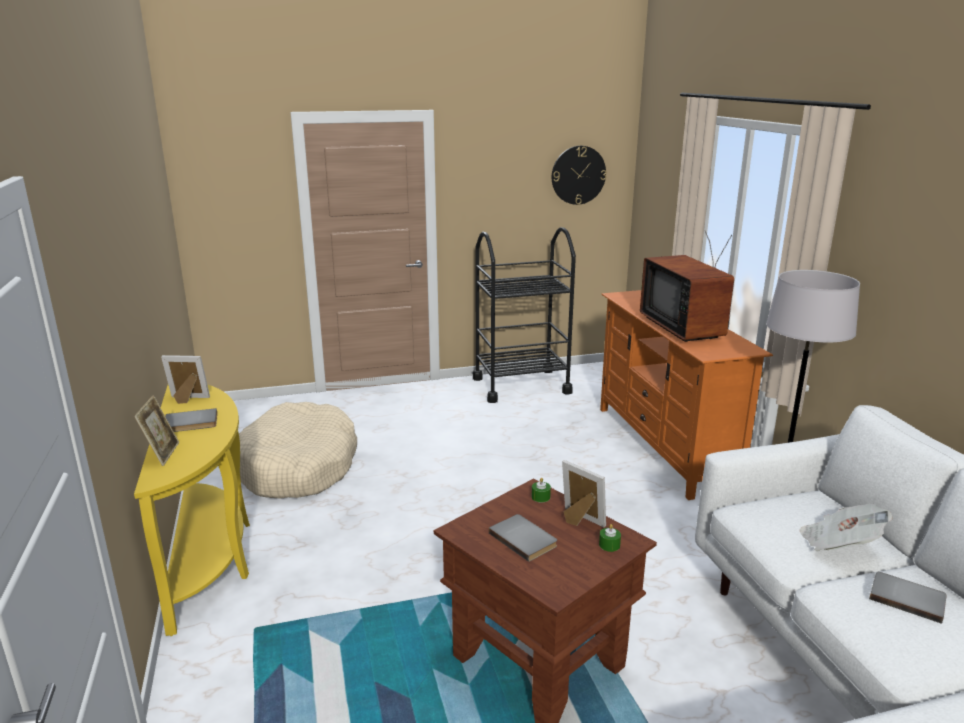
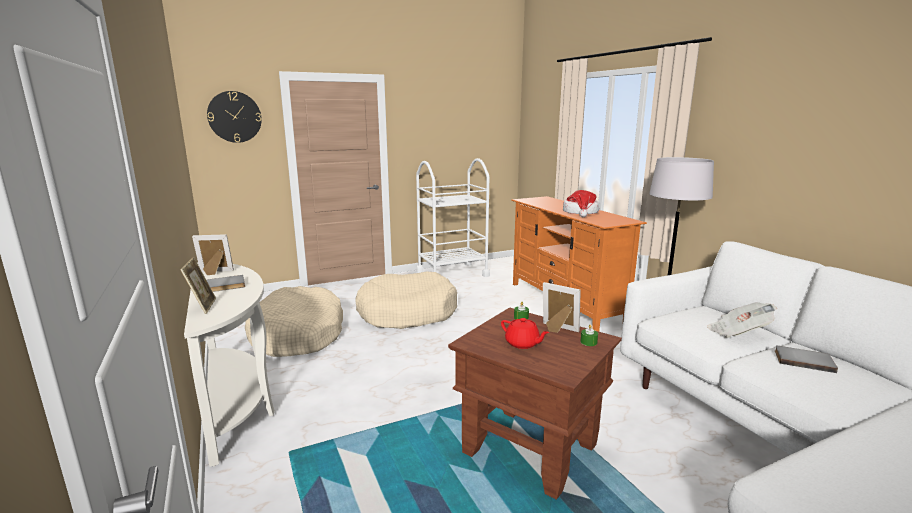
camera: 10 degrees left, 5 degrees down
yellow console table [134,384,250,636] -> white console table [184,263,275,467]
black cart [473,227,576,403] -> white cart [416,158,490,277]
grey book [489,514,557,562] -> red teapot [501,318,549,349]
wall clock [552,146,606,205] -> wall clock moved to [207,91,262,143]
television [640,231,734,342] -> hat [563,190,599,217]
none -> beige dog bed [355,271,457,329]

